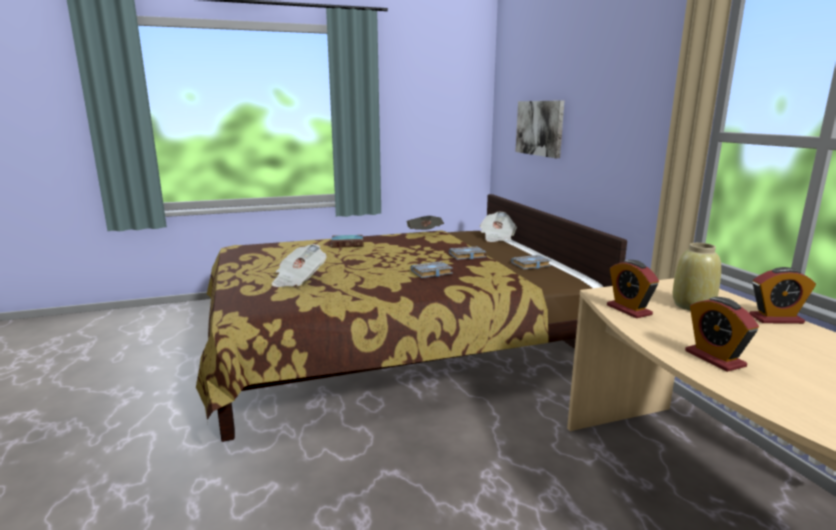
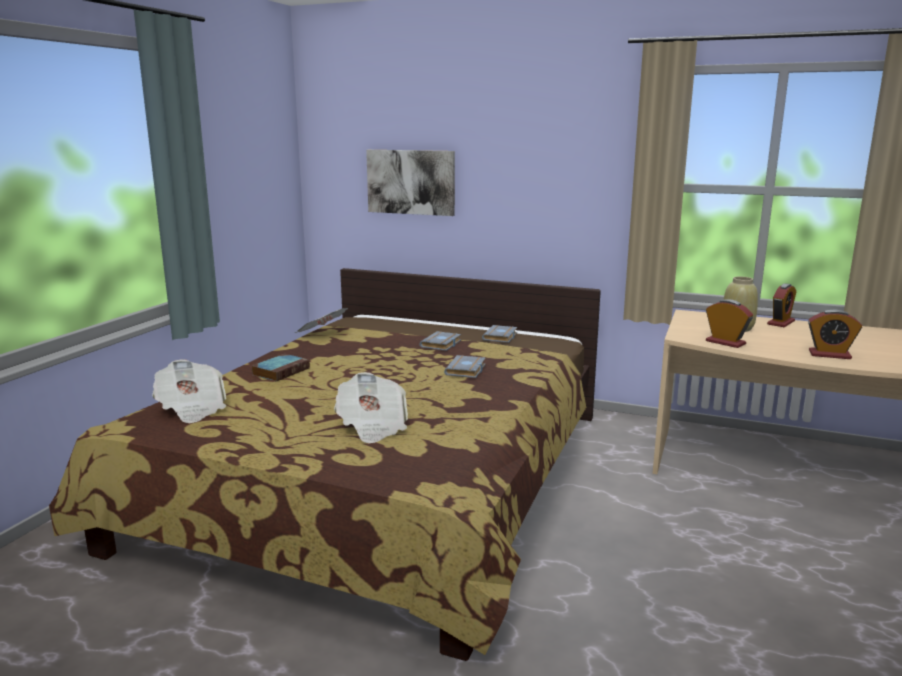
camera: 50 degrees left, 0 degrees up
newspaper [480,212,517,242] -> newspaper moved to [152,360,226,423]
alarm clock [607,260,659,318] -> alarm clock turned 150 degrees counterclockwise [706,299,753,348]

